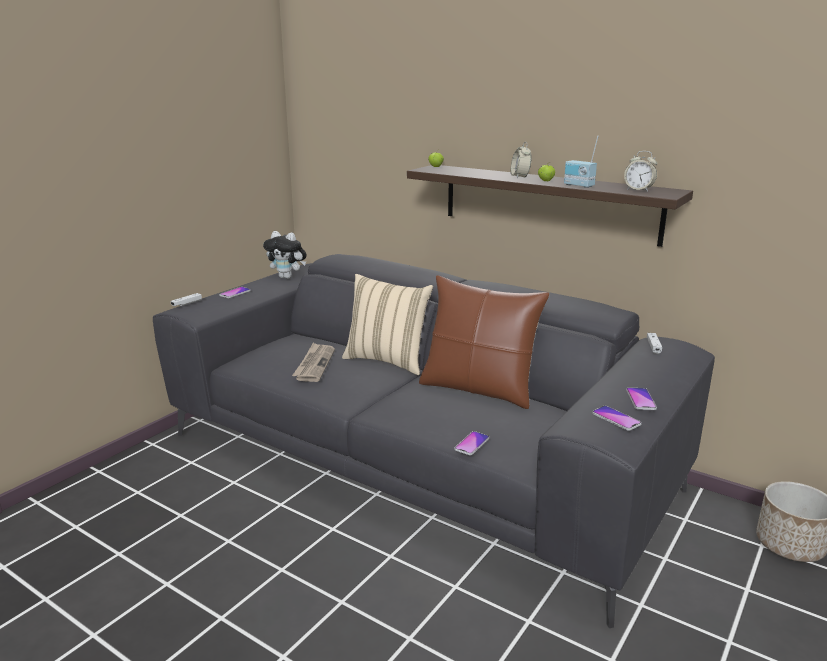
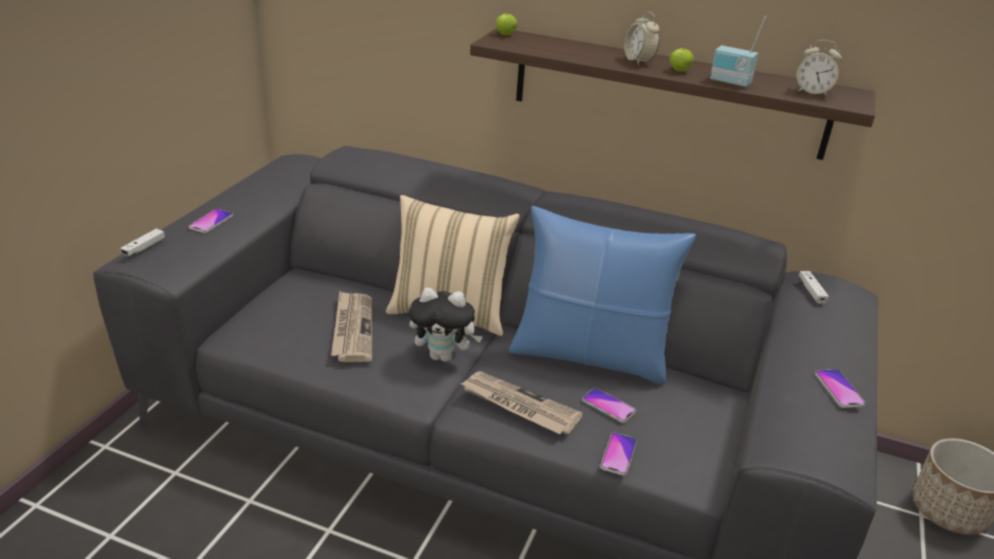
camera: 15 degrees left, 10 degrees up
plush toy [263,231,307,279] -> plush toy moved to [409,287,483,362]
brown pillow [419,275,549,409] -> blue pillow [509,206,696,385]
phone [592,406,642,431] -> phone moved to [582,388,636,423]
none -> newspaper [460,372,583,435]

